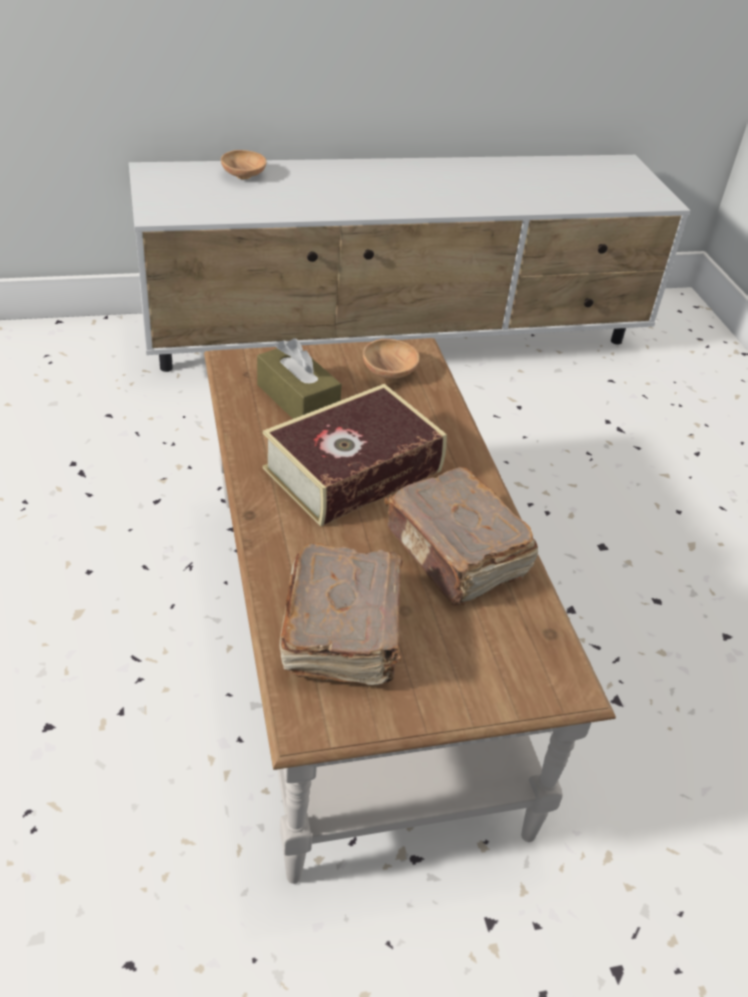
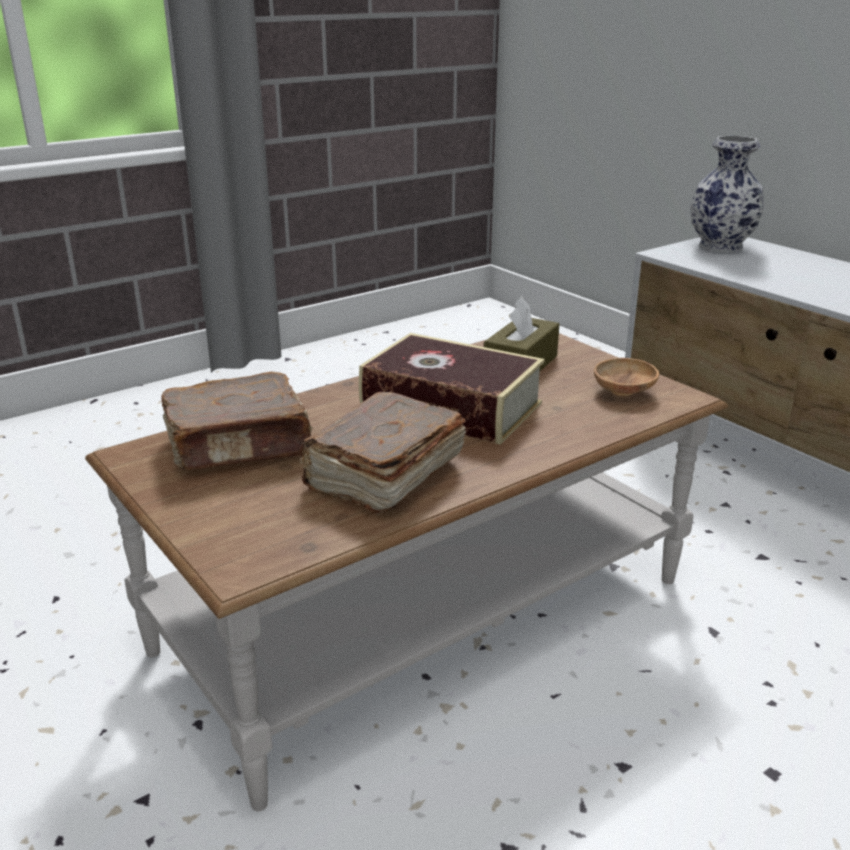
camera: 70 degrees right, 15 degrees down
brown bowl [221,150,267,179] -> none
none -> vase [690,136,764,253]

